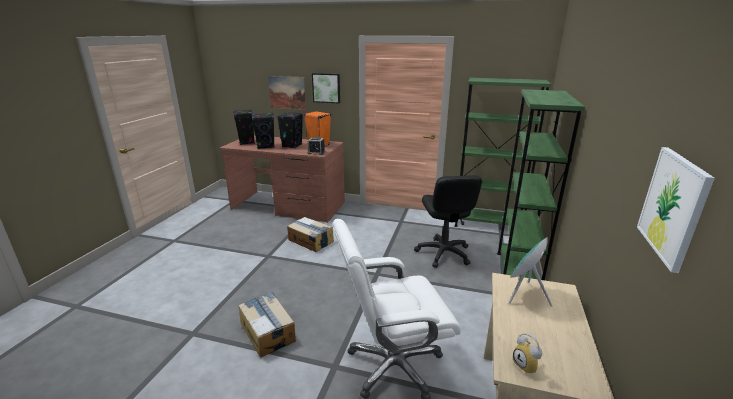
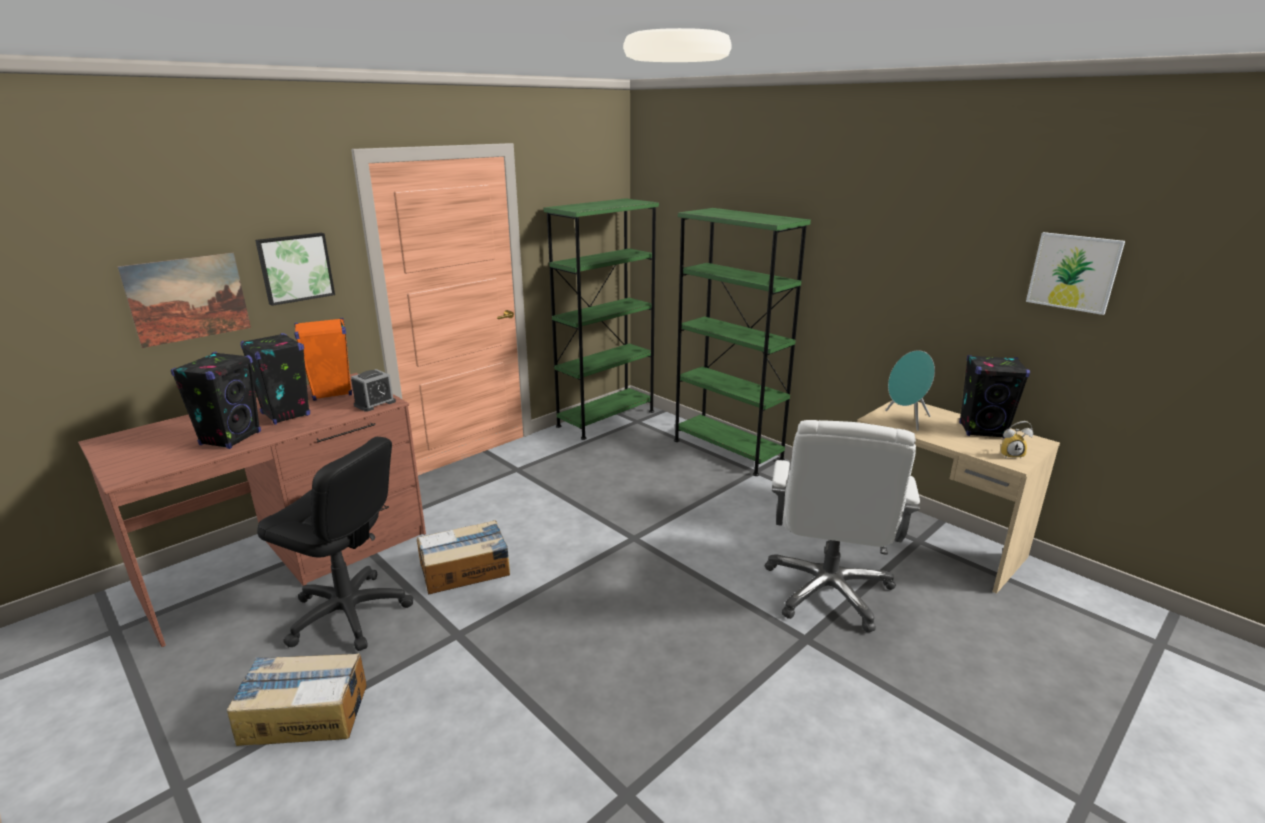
camera: 60 degrees left, 0 degrees up
black speaker [233,109,255,145] -> black speaker moved to [959,355,1030,439]
cardboard box [239,292,296,357] -> cardboard box moved to [227,653,367,746]
black office chair [414,175,482,268] -> black office chair moved to [257,437,413,651]

